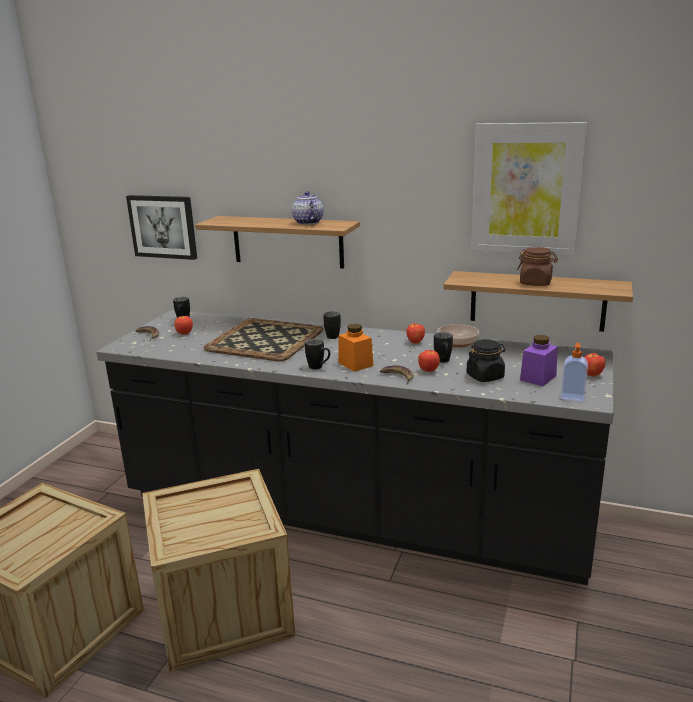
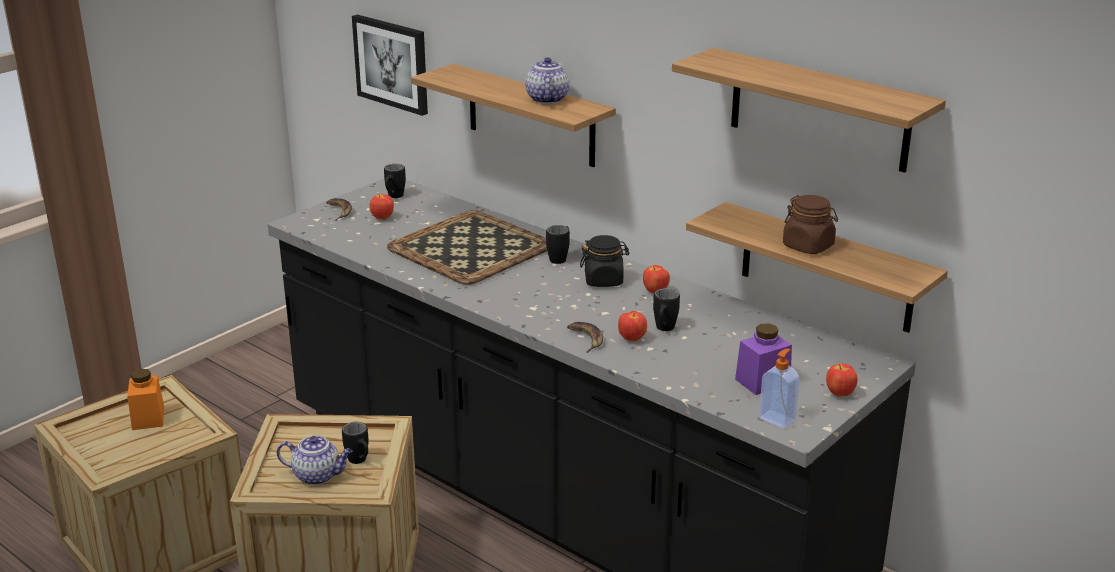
camera: 20 degrees right, 5 degrees up
black mug [305,339,330,370] -> black mug moved to [342,422,369,464]
orange jar [338,324,373,372] -> orange jar moved to [127,369,164,430]
bowl [437,324,479,348] -> none
black jar [467,339,505,382] -> black jar moved to [580,235,629,287]
picture [471,122,587,256] -> shelf [672,48,946,173]
none -> teapot [277,436,353,485]

